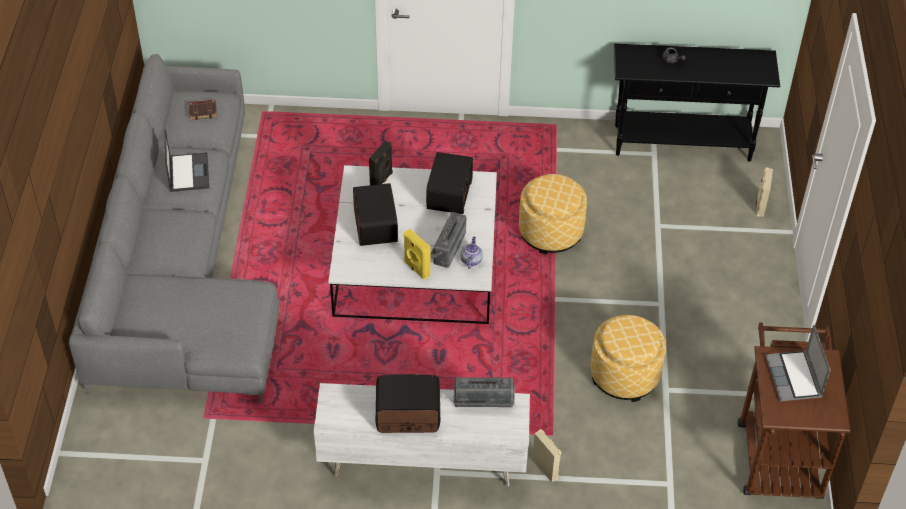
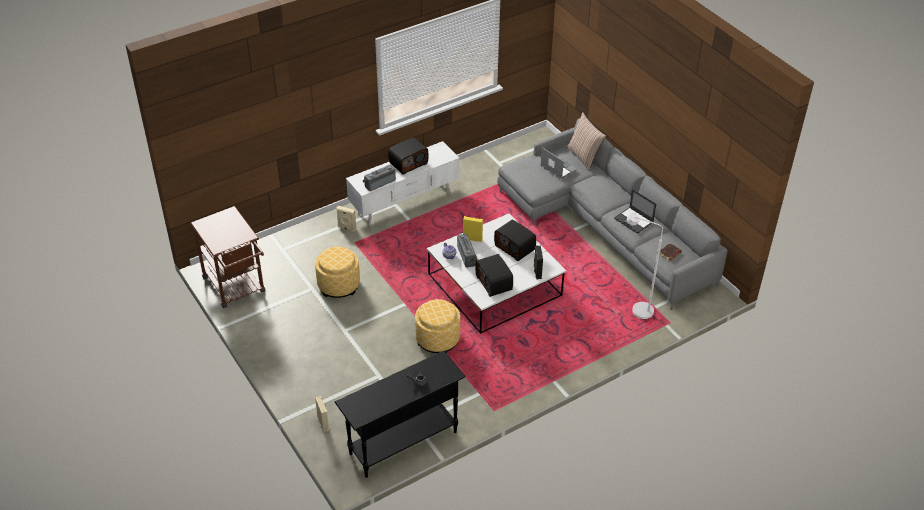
camera: 145 degrees right, 5 degrees down
laptop [765,324,831,401] -> laptop moved to [540,147,577,180]
none -> pillow [567,112,606,171]
none -> white floor lamp [627,213,663,319]

